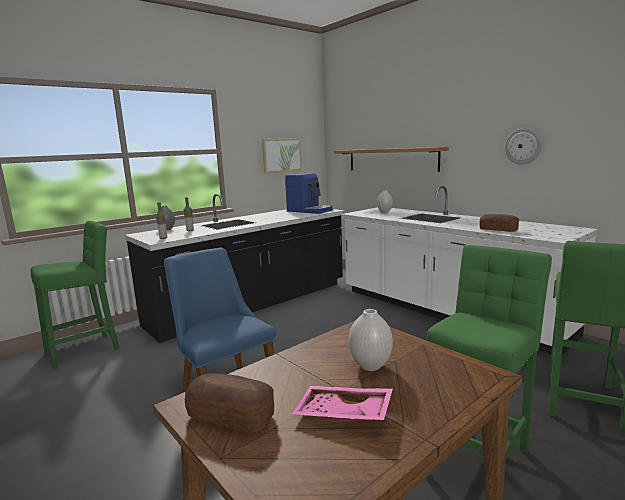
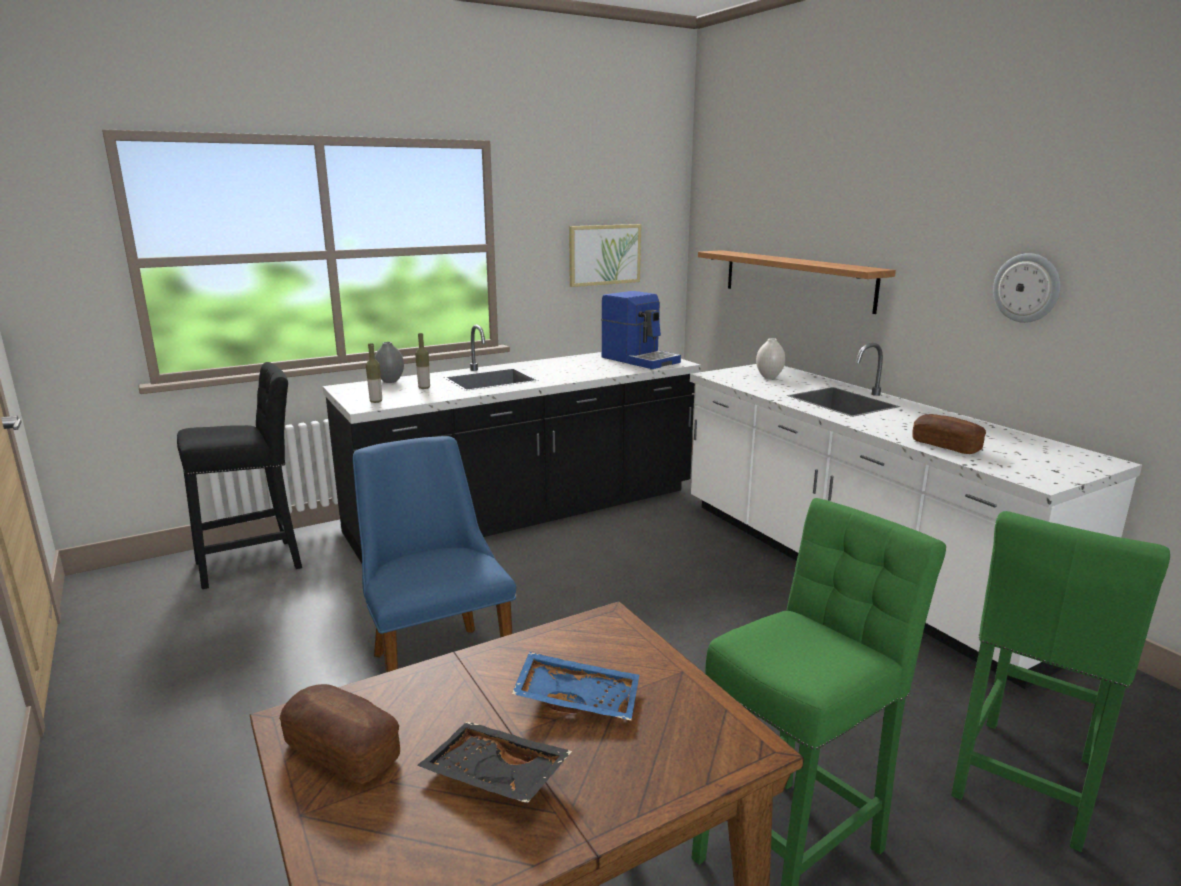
camera: 10 degrees right, 5 degrees up
green stool [30,221,120,369] -> black stool [177,362,302,589]
pink tray [292,386,393,421] -> black tray [417,722,572,804]
white vase [349,309,393,371] -> blue tray [512,652,639,721]

